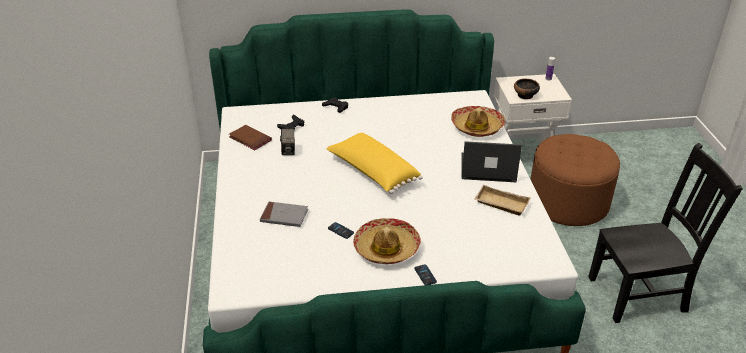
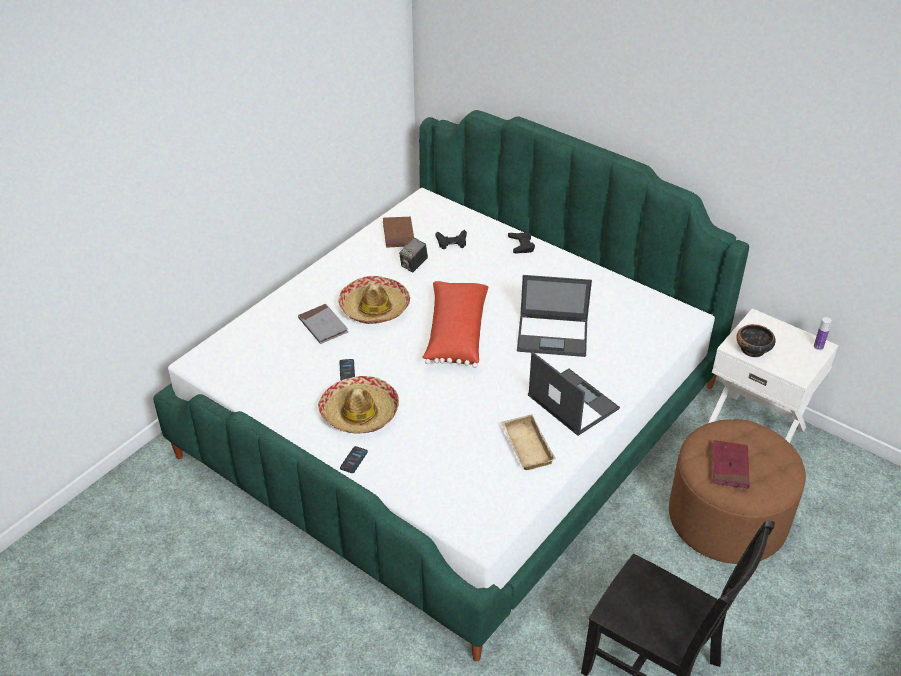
camera: 45 degrees right, 5 degrees up
yellow pillow [326,133,423,194] -> red pillow [422,281,488,368]
hat [451,106,505,137] -> hat moved to [338,276,410,324]
none -> laptop [517,275,592,357]
none -> red book [712,440,750,488]

